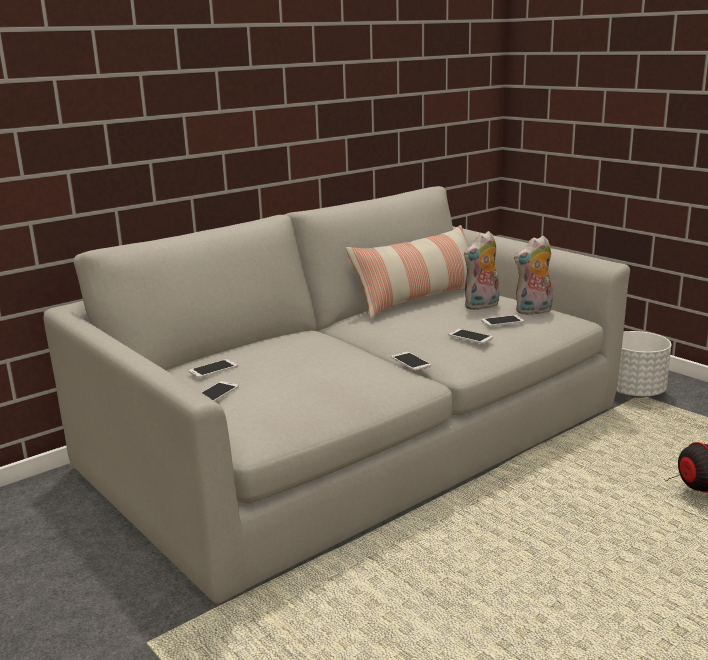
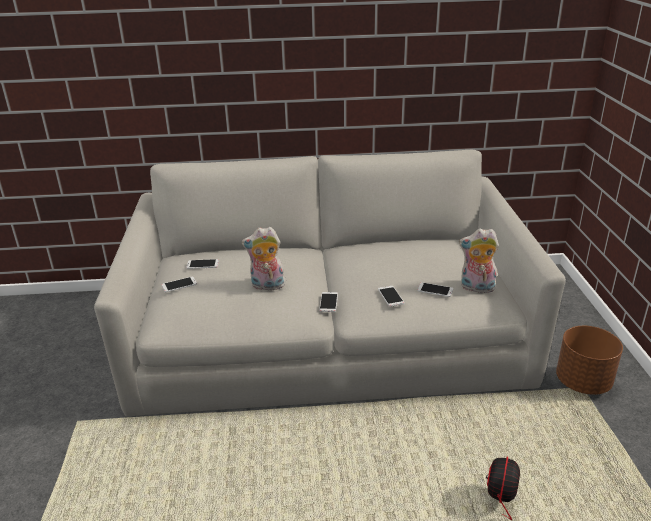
camera: 35 degrees right, 10 degrees up
pillow [346,225,468,319] -> none
plush toy [464,231,499,310] -> plush toy moved to [242,227,285,290]
white planter [616,331,672,398] -> brown planter [556,326,623,395]

